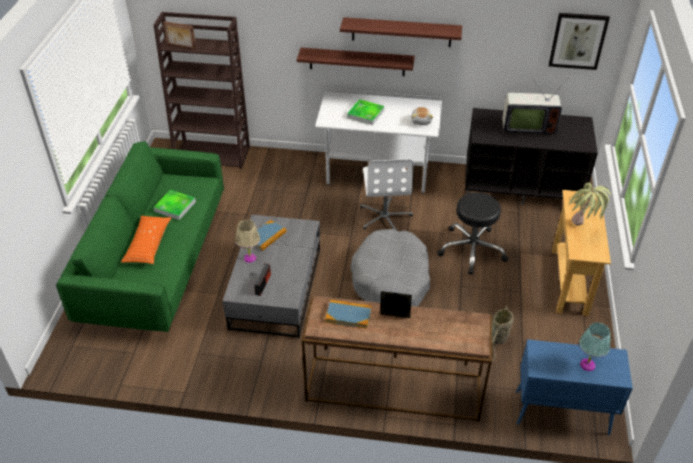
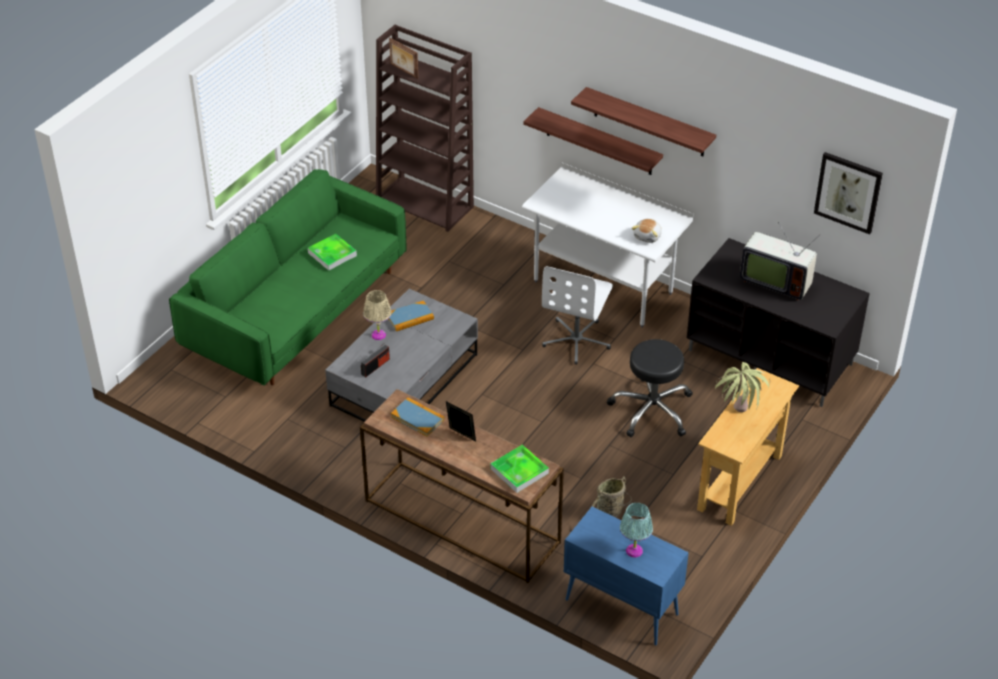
camera: 25 degrees right, 0 degrees up
orange pillow [121,216,172,264] -> none
tray [347,99,384,125] -> tray moved to [491,445,549,493]
grey dog bed [350,229,430,307] -> none

